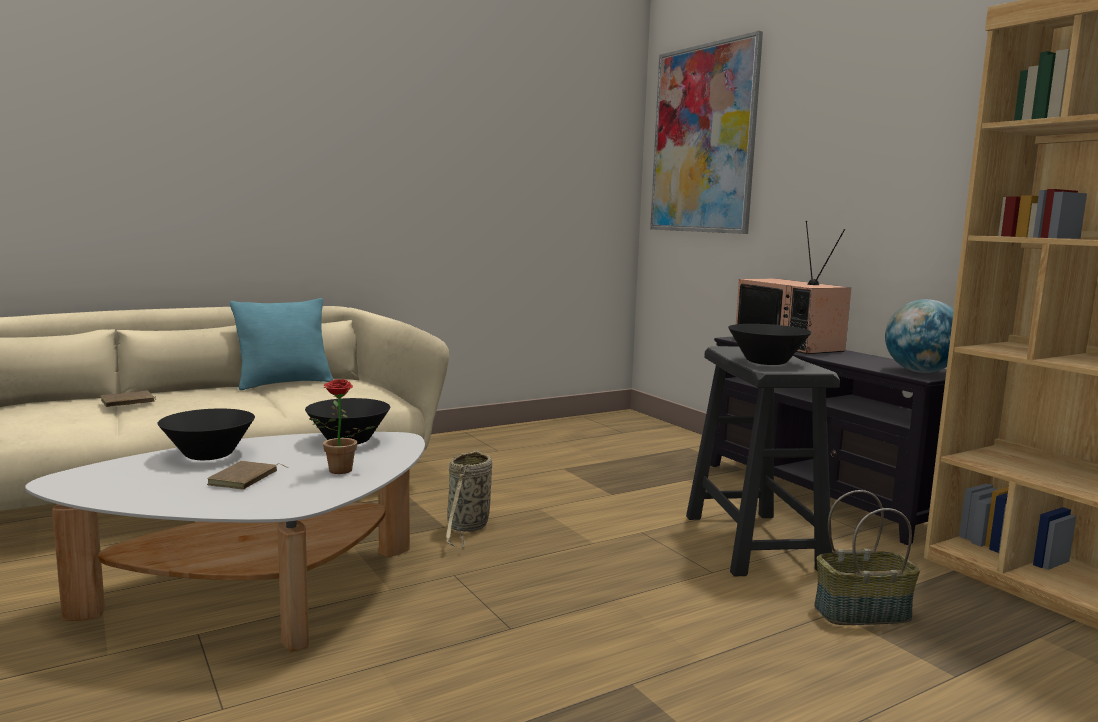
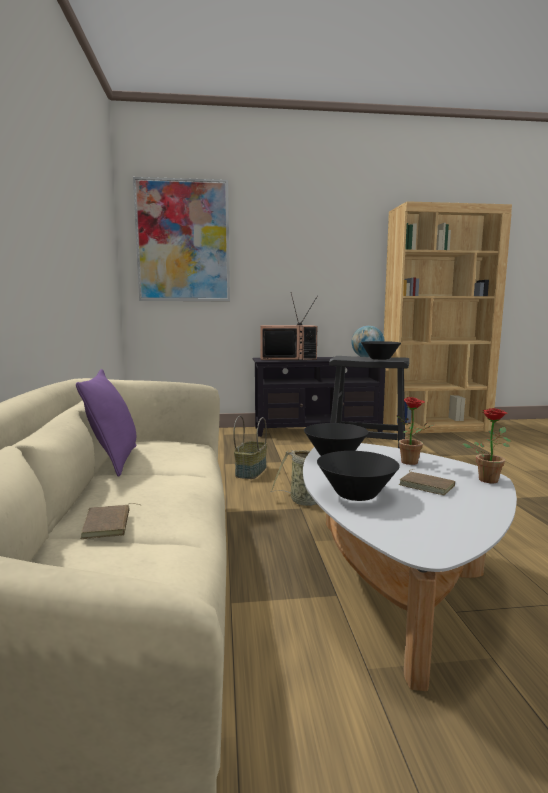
camera: 65 degrees left, 0 degrees up
turquoise pillow [230,298,333,390] -> purple pillow [76,369,136,477]
basket [814,490,920,625] -> basket moved to [233,416,267,479]
none -> potted plant [462,408,511,483]

